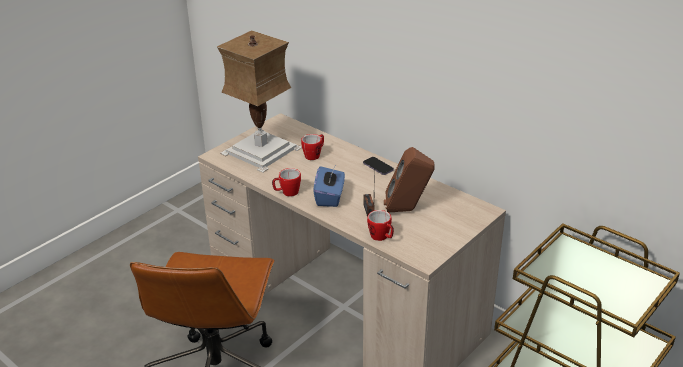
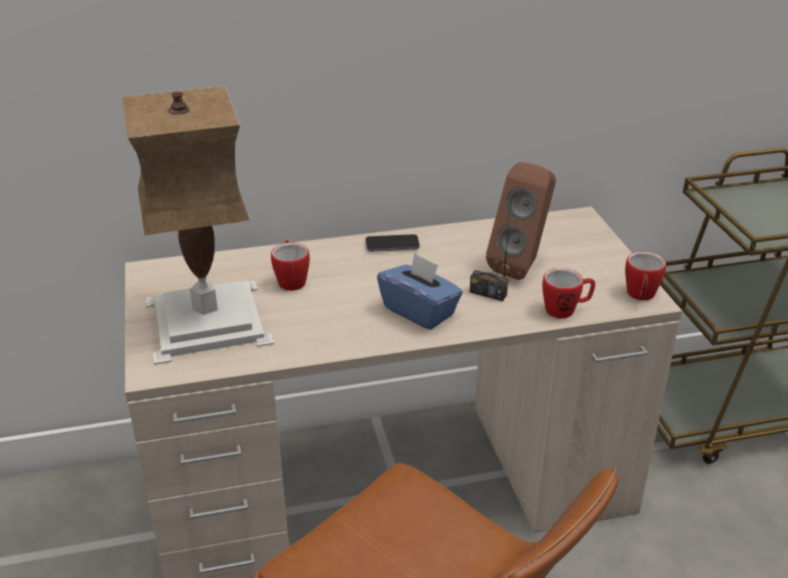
camera: 55 degrees left, 0 degrees up
mug [272,168,301,196] -> mug moved to [625,251,666,300]

